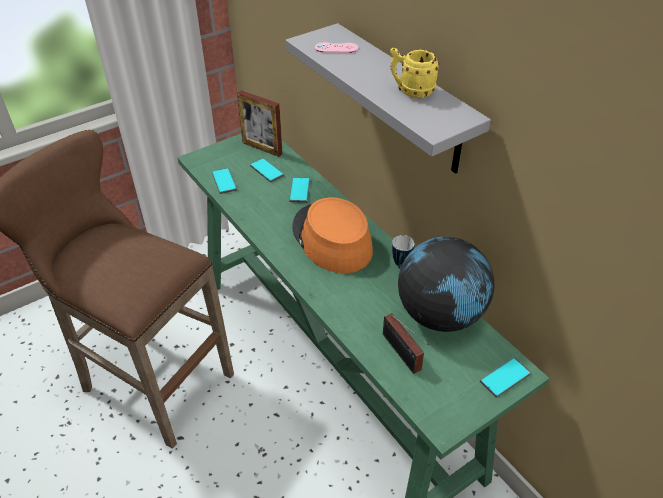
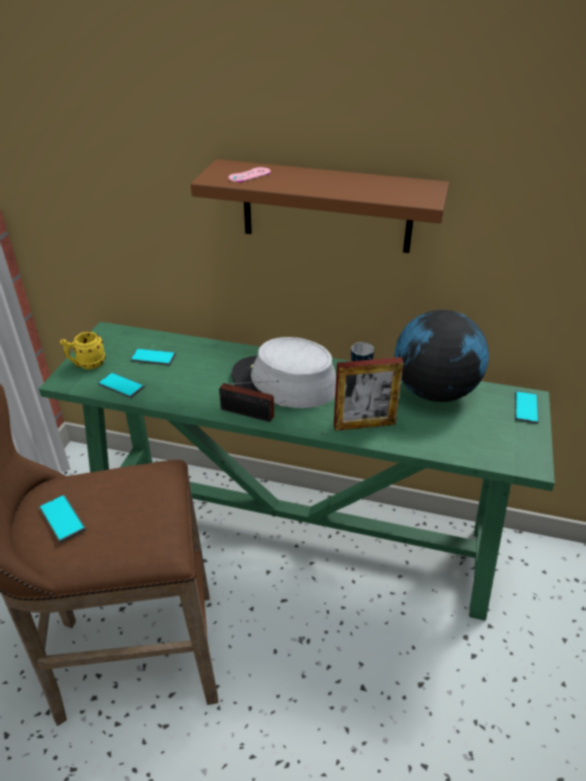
camera: 40 degrees left, 5 degrees down
picture frame [237,90,283,157] -> picture frame moved to [334,357,404,431]
grey shelf [285,23,491,174] -> brown shelf [191,159,449,253]
phone [289,177,310,203] -> phone moved to [39,495,86,543]
orange hat [292,197,373,273] -> grey hat [232,337,336,408]
radio [383,313,429,374] -> radio moved to [219,381,279,422]
yellow mug [390,48,439,98] -> yellow mug moved to [60,332,106,369]

